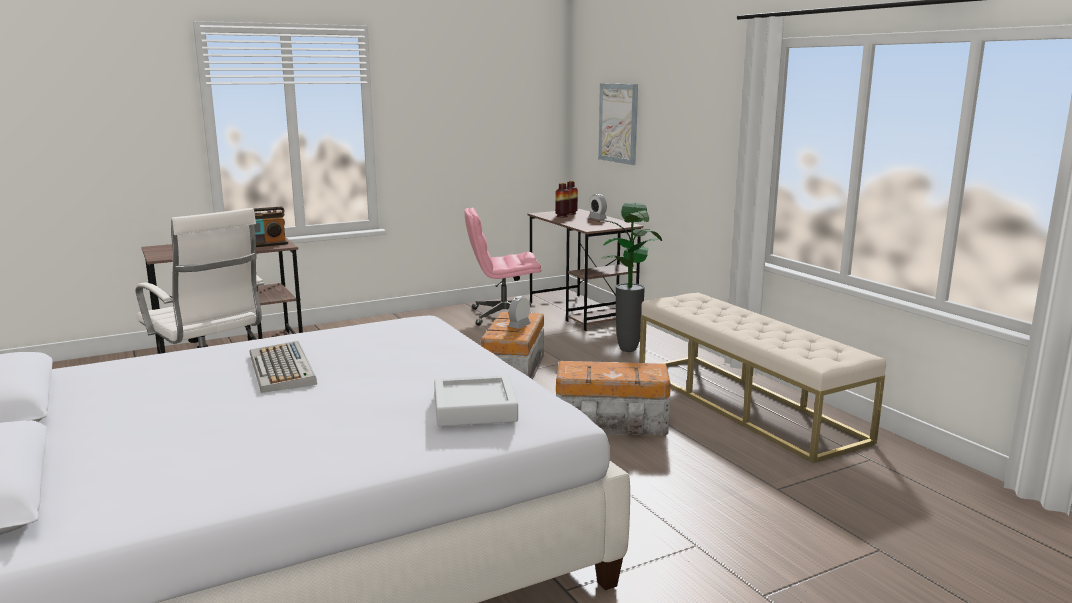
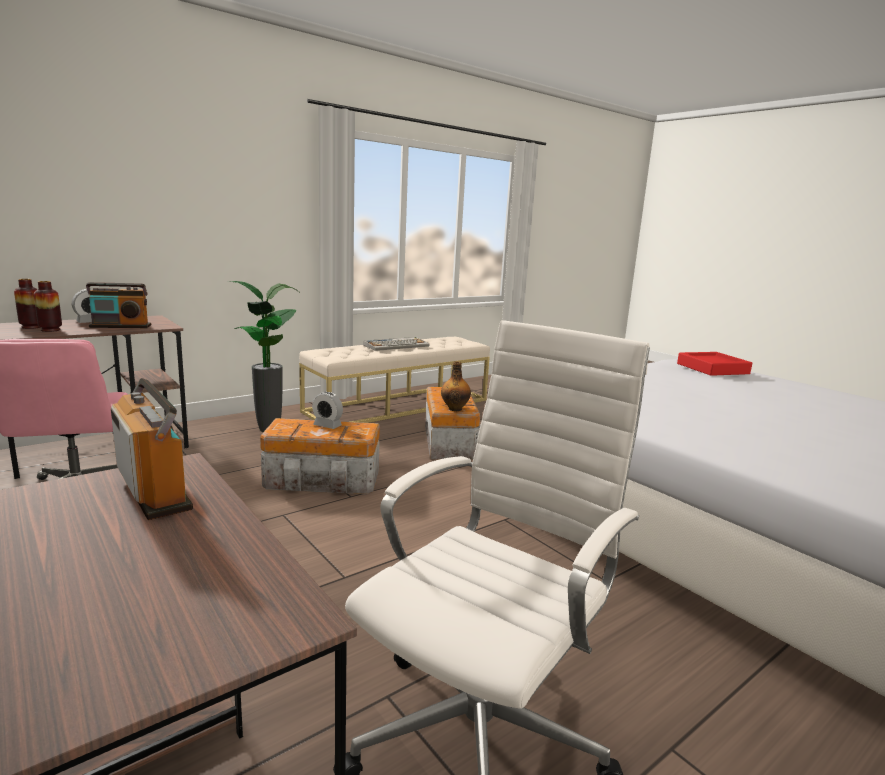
camera: 100 degrees left, 0 degrees up
keyboard [249,341,317,393] -> keyboard moved to [363,337,429,351]
grey tray [434,375,518,426] -> red tray [677,352,752,376]
picture [598,83,638,165] -> none
none -> radio [86,282,151,328]
none -> bottle [441,361,471,411]

